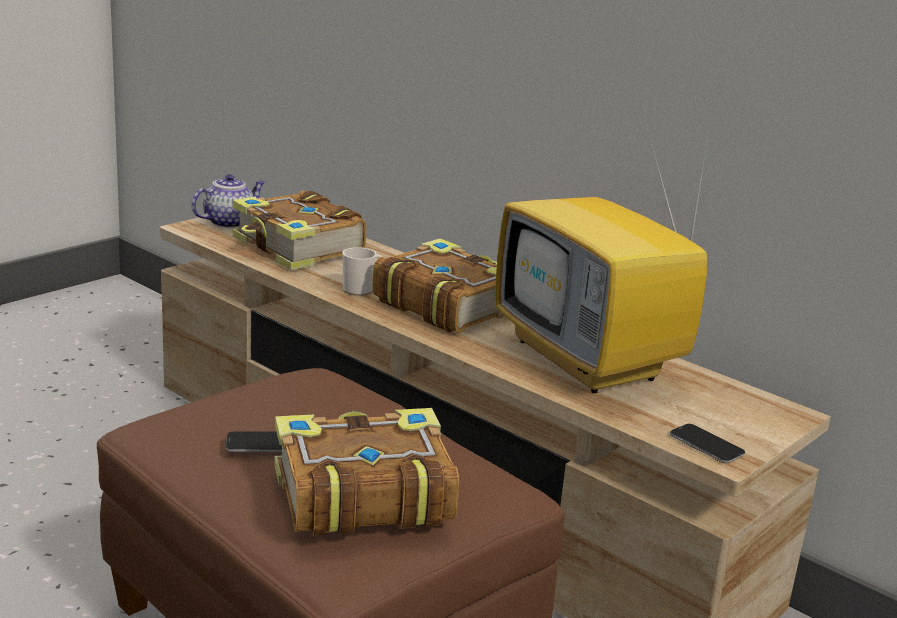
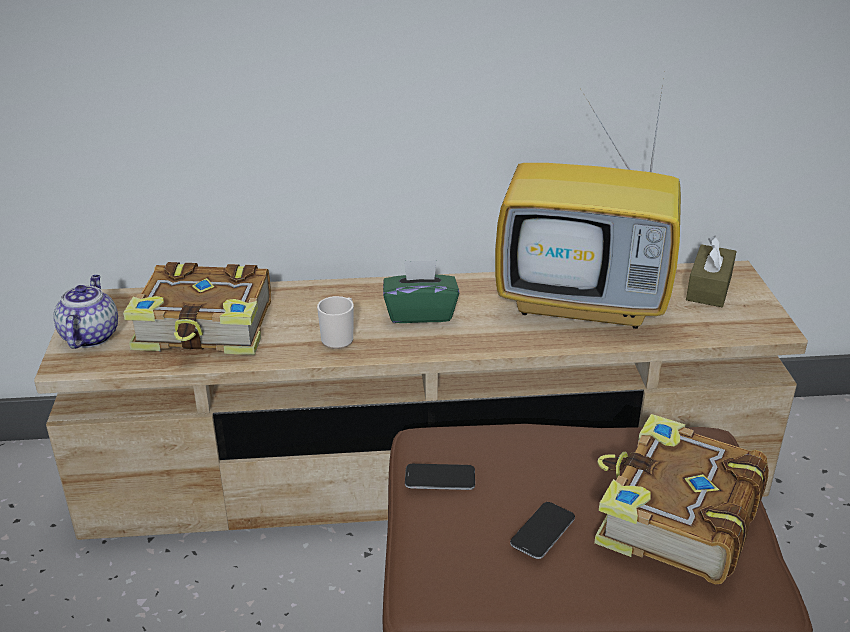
camera: 45 degrees left, 10 degrees up
book [372,238,507,333] -> green tissue box [383,260,459,323]
phone [670,424,745,463] -> phone moved to [405,464,475,490]
none -> brown tissue box [686,236,737,307]

